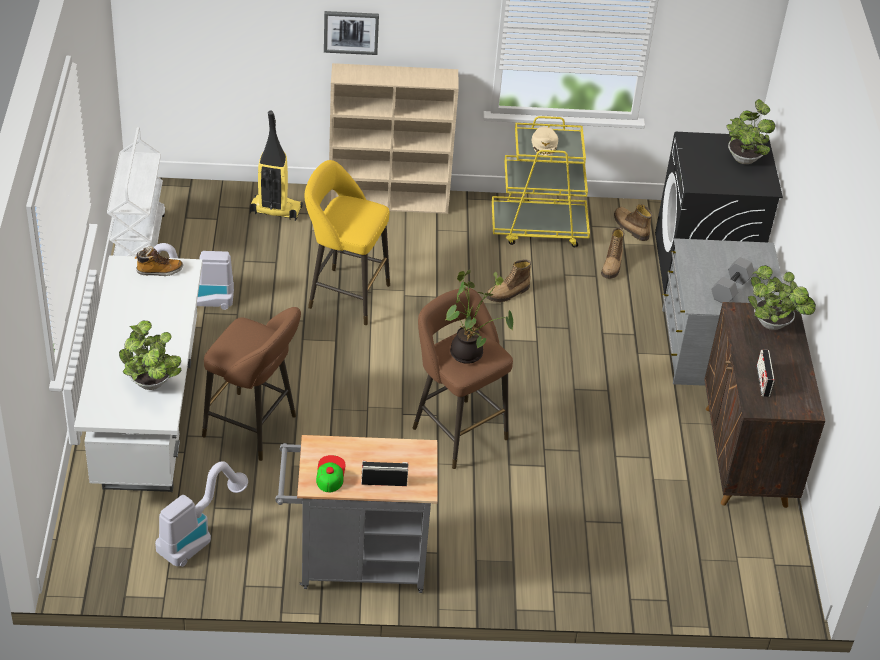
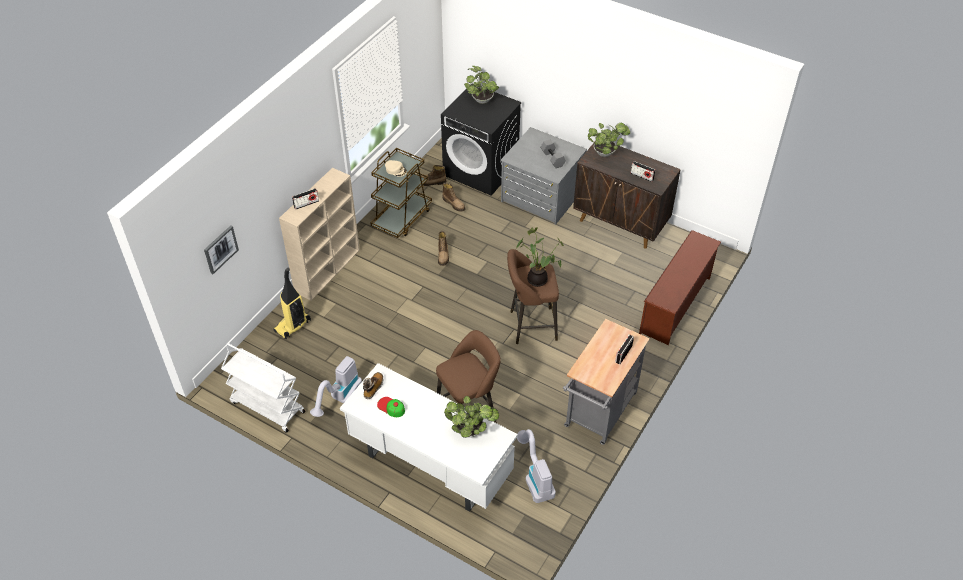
camera: 55 degrees left, 5 degrees up
yellow stool [304,160,390,325] -> none
cap [316,455,346,492] -> cap moved to [377,397,405,417]
picture [324,11,379,55] -> picture moved to [204,225,239,274]
yellow cart [492,116,590,247] -> brown cart [371,148,432,238]
none -> radio [292,188,319,209]
none -> brown shoe rack [639,230,721,345]

